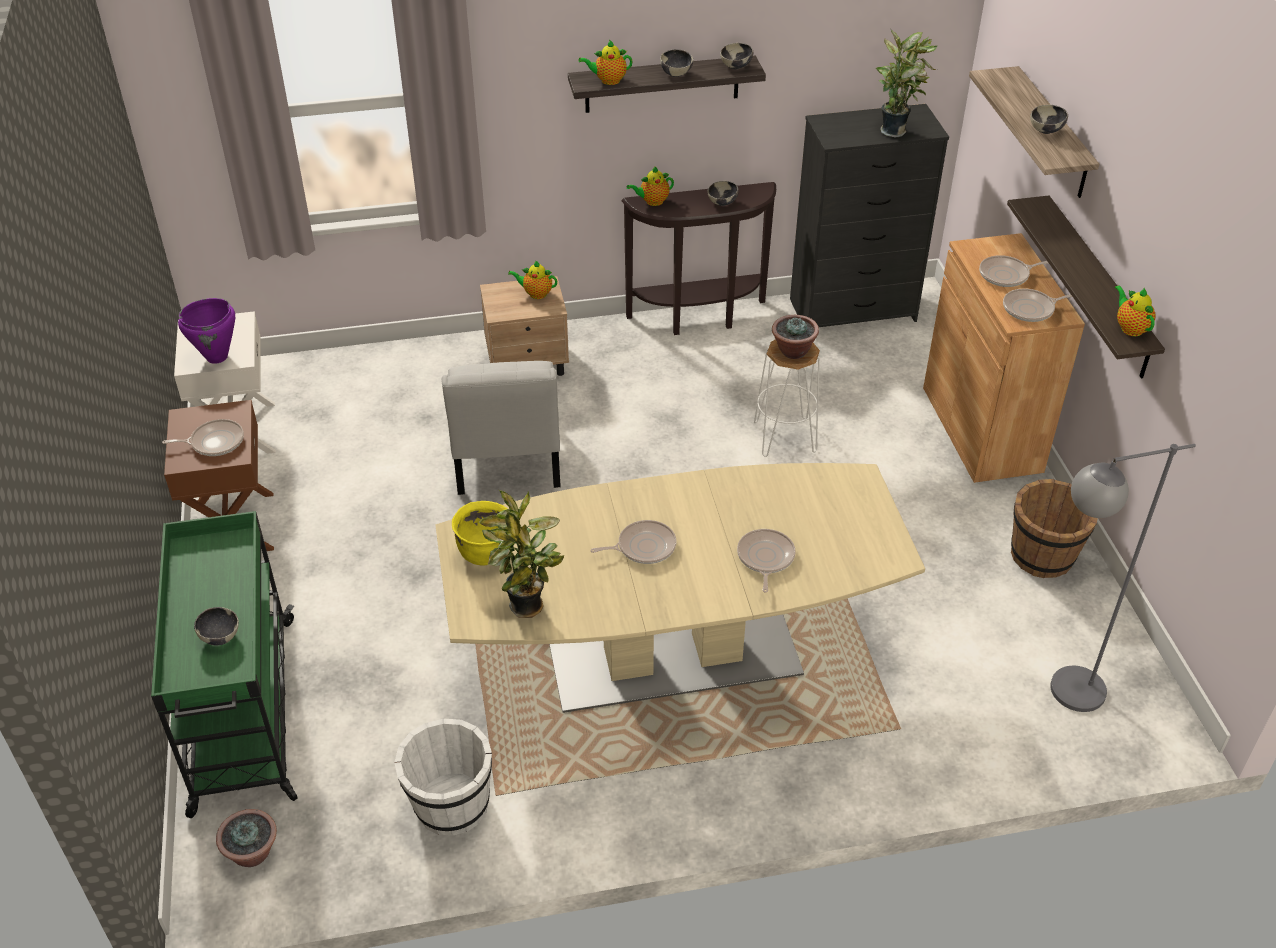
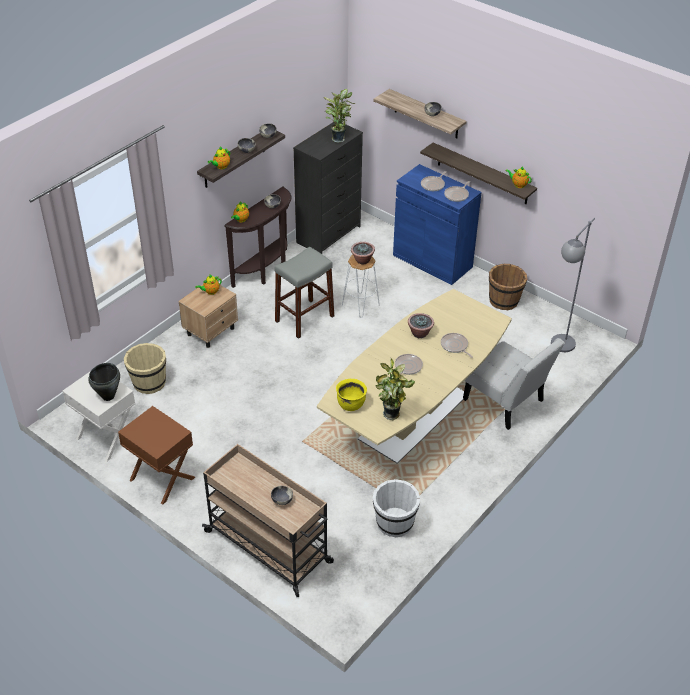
camera: 40 degrees left, 0 degrees up
green cart [151,511,298,818] -> beige cart [202,444,334,597]
frying pan [162,419,244,456] -> none
purple cooking pot [178,298,235,364] -> black cooking pot [88,363,120,401]
potted plant [216,809,277,867] -> potted plant moved to [408,313,434,338]
white chair [441,361,561,495] -> white chair moved to [463,338,565,430]
brown cabinet [923,233,1085,483] -> blue cabinet [393,164,482,285]
none -> beige bucket [124,343,166,394]
none -> grey stool [274,247,334,339]

